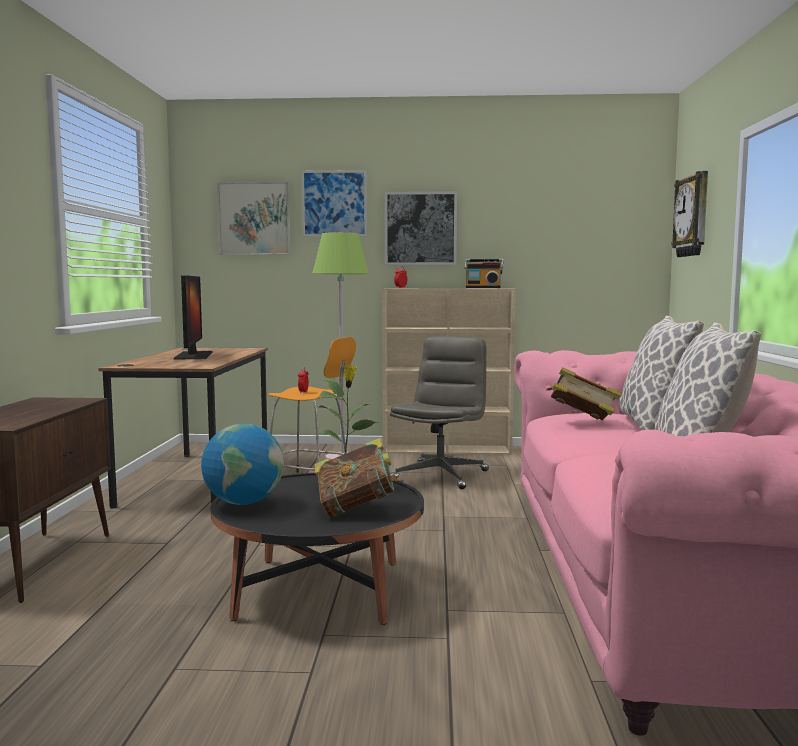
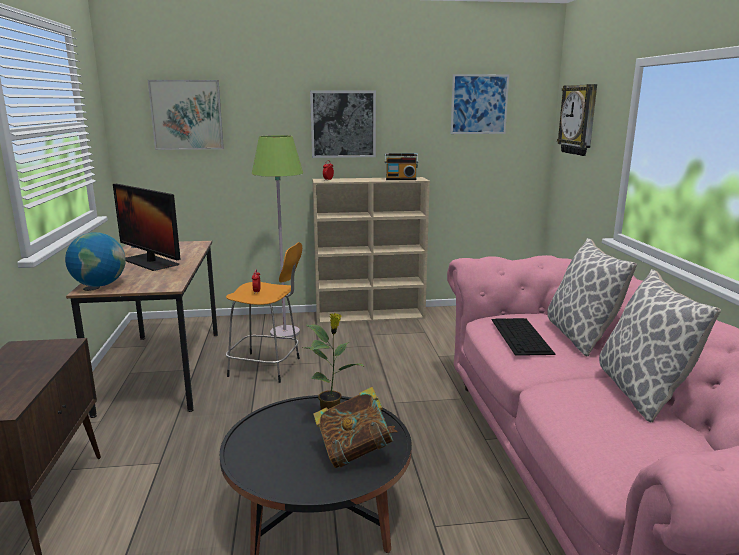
camera: 10 degrees left, 10 degrees up
monitor [174,275,213,360] -> monitor turned 150 degrees clockwise [113,184,181,271]
globe [201,424,284,505] -> globe moved to [65,232,126,287]
picture [302,170,367,237] -> picture moved to [450,74,509,134]
grey office chair [390,336,489,489] -> none
book [546,367,622,420] -> keyboard [492,318,555,356]

